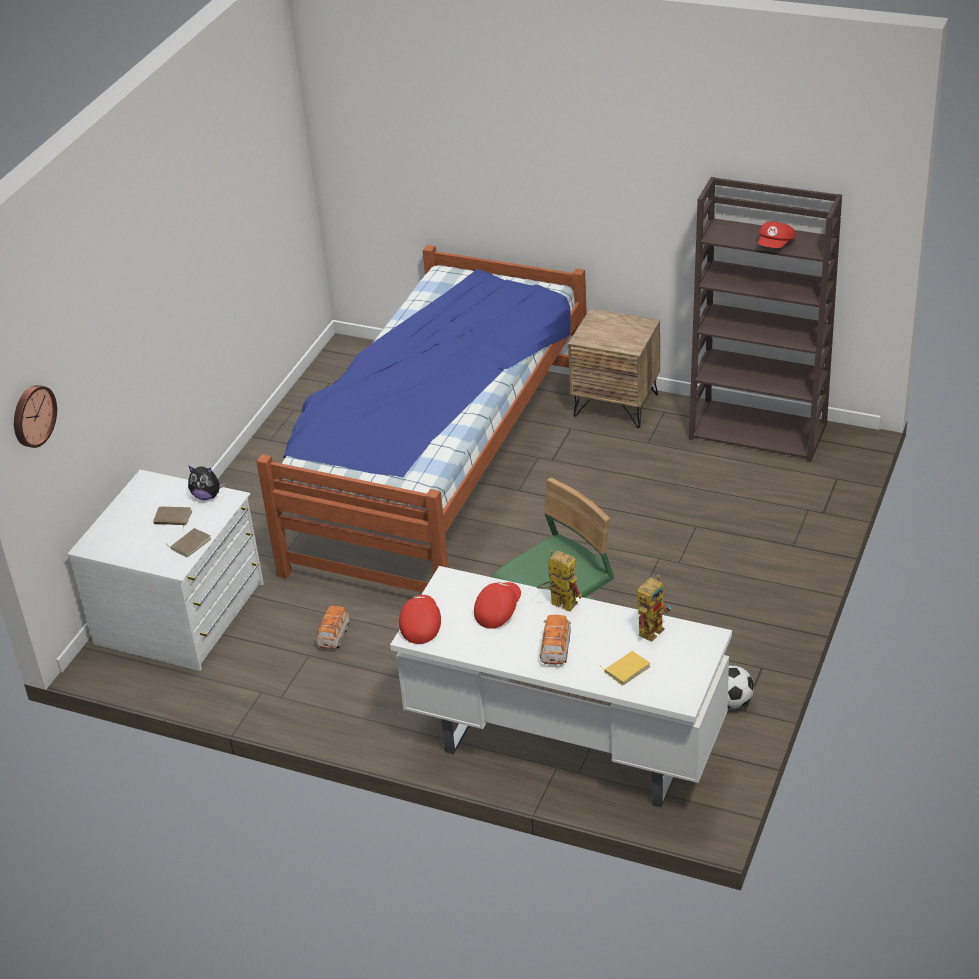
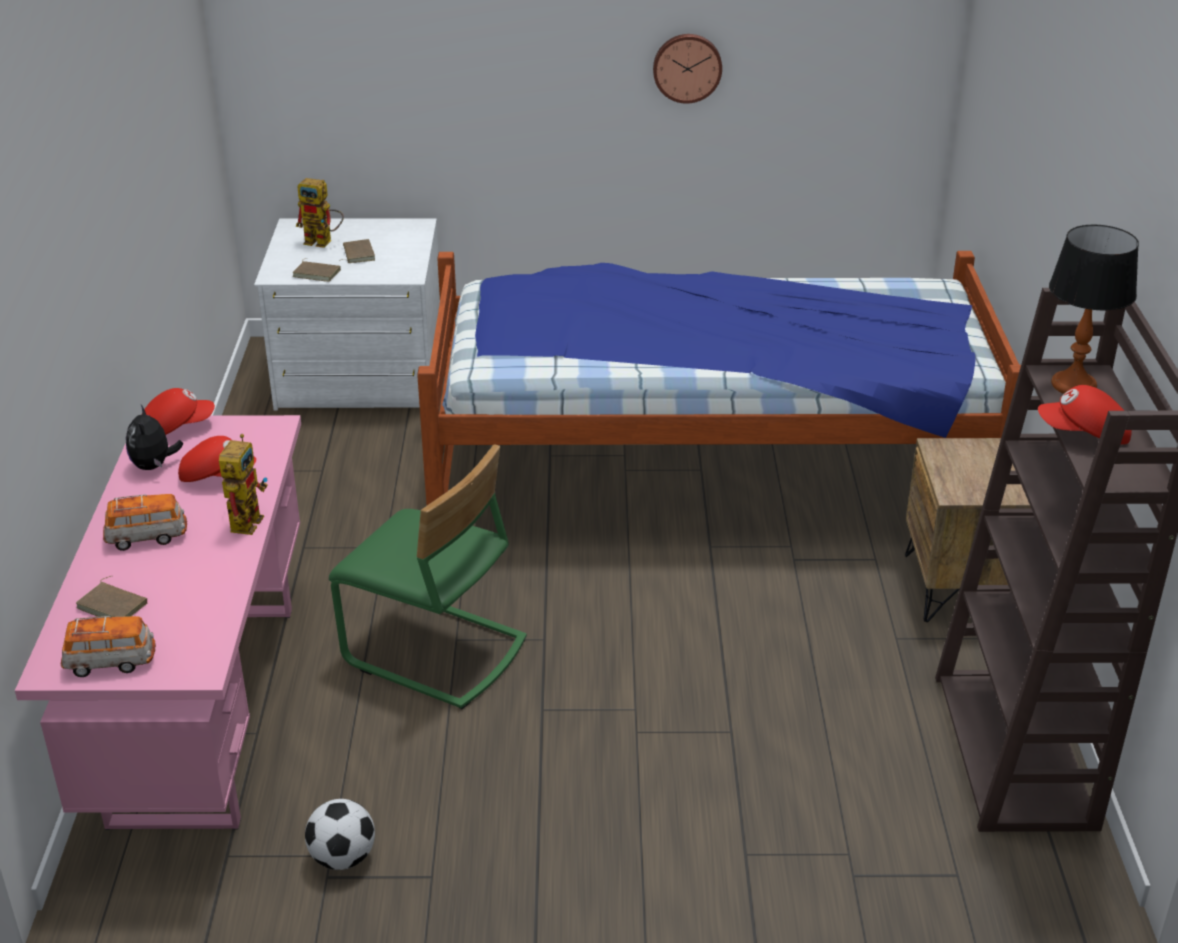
camera: 65 degrees right, 5 degrees down
wall clock [14,385,57,448] -> wall clock moved to [653,34,722,104]
plush toy [188,466,225,500] -> plush toy moved to [126,405,183,470]
toy car [316,606,350,649] -> toy car moved to [61,616,156,677]
white desk [390,566,732,808] -> pink desk [15,415,301,830]
yellow book [599,651,650,686] -> brown book [76,576,147,617]
toy robot [638,575,671,642] -> toy robot moved to [296,178,344,248]
none -> table lamp [1049,225,1139,394]

